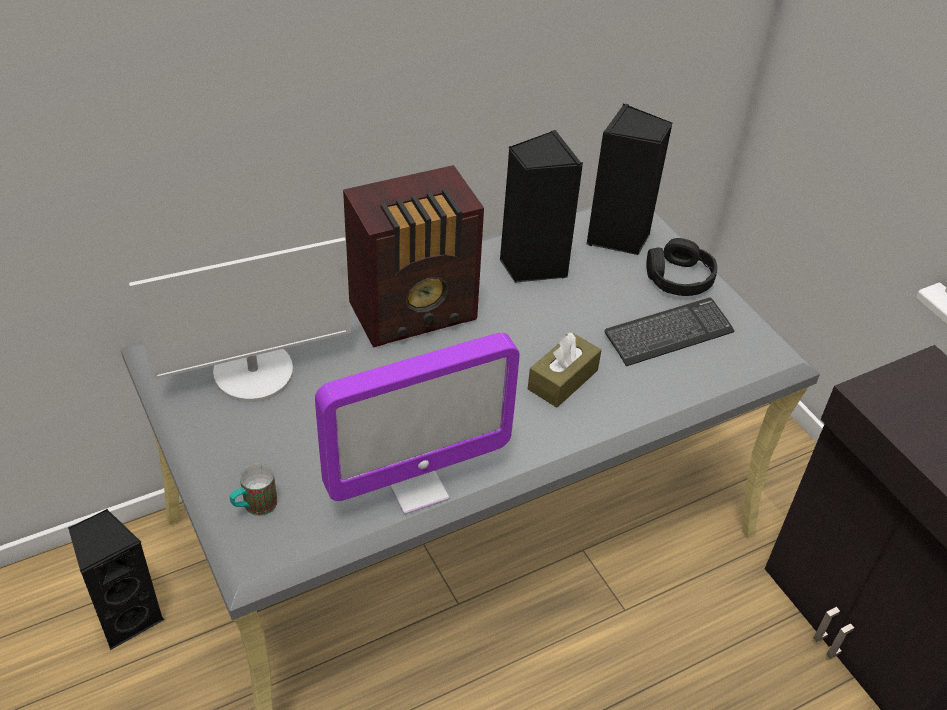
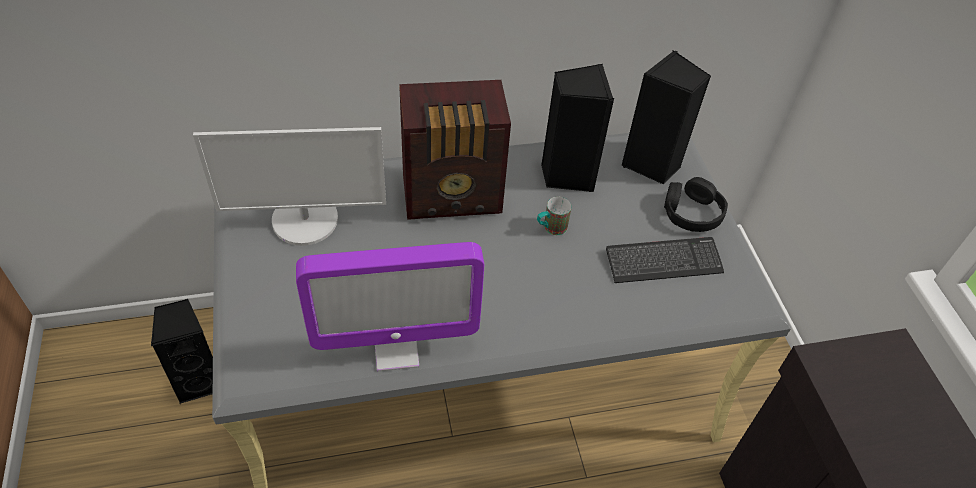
camera: 15 degrees right, 5 degrees up
mug [230,463,278,516] -> mug moved to [537,197,572,235]
brown tissue box [528,332,602,408] -> none

